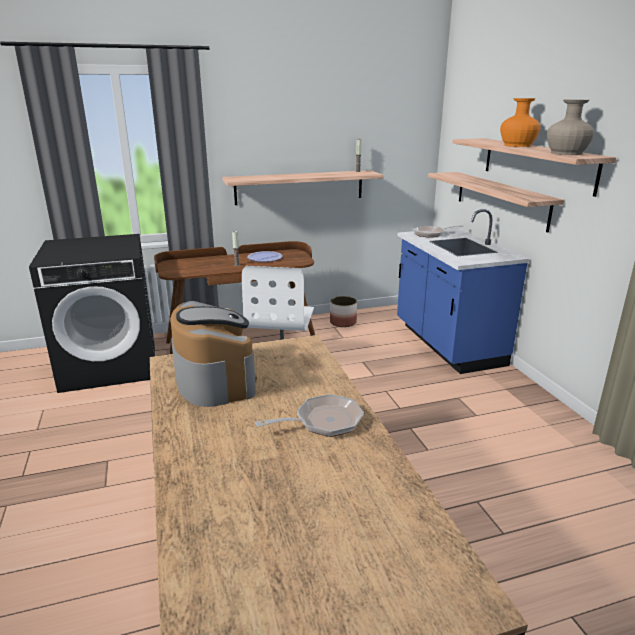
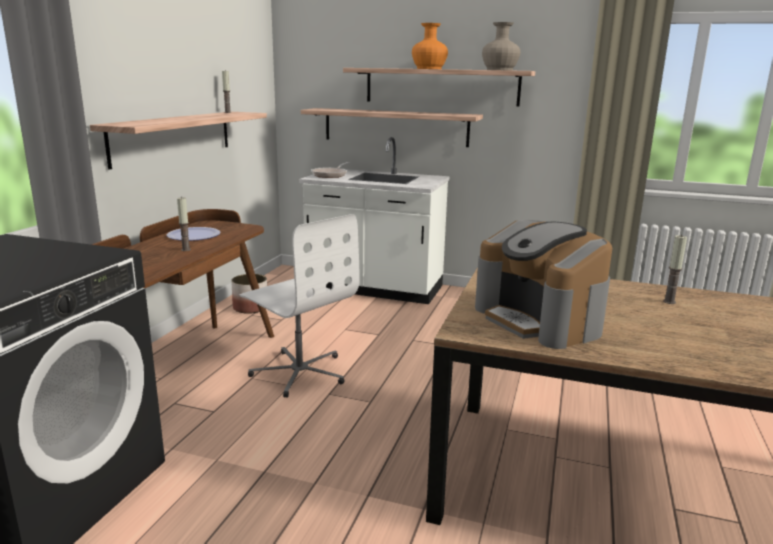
camera: 55 degrees left, 5 degrees down
coffee machine [170,301,257,407] -> coffee machine turned 135 degrees counterclockwise [475,220,612,349]
frying pan [255,394,364,437] -> candle [663,235,687,304]
blue counter [397,209,529,374] -> white counter [299,137,449,304]

